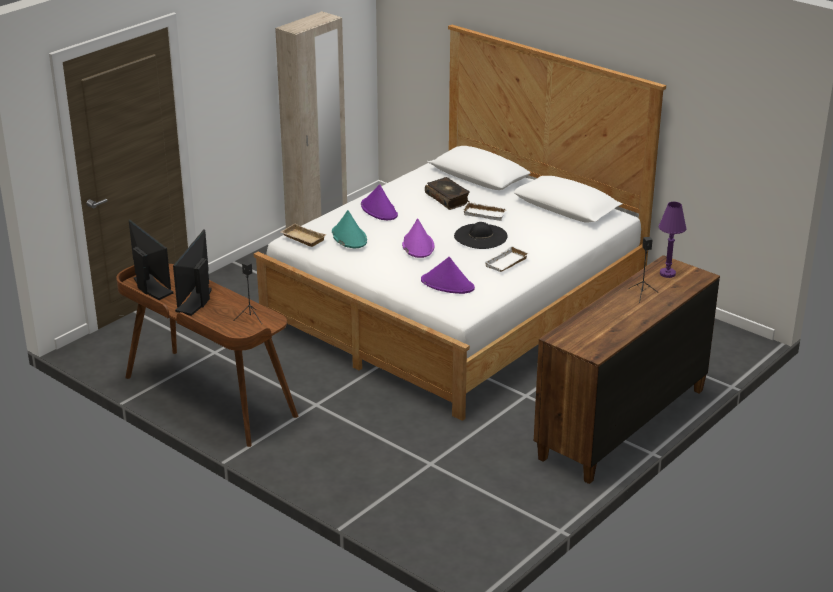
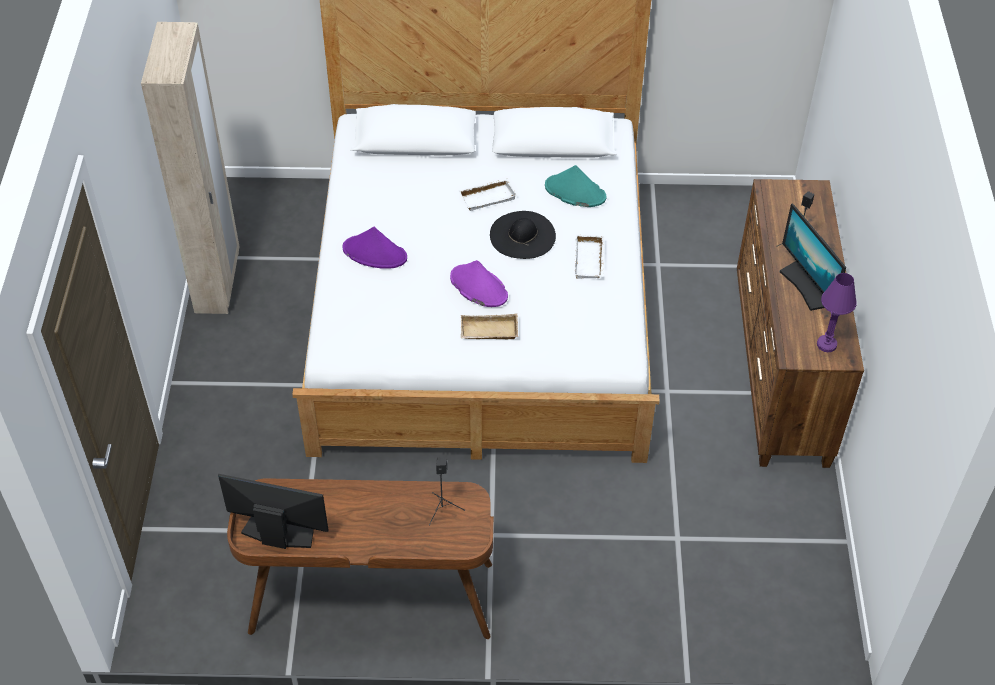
camera: 40 degrees left, 20 degrees up
monitor [173,229,212,316] -> monitor moved to [780,203,846,311]
beige tray [281,224,327,247] -> beige tray moved to [461,313,518,339]
turquoise hat [332,210,367,248] -> turquoise hat moved to [545,165,607,207]
purple hat [421,257,475,294] -> none
book [425,177,470,210] -> none
purple table lamp [659,202,686,278] -> purple table lamp moved to [817,273,857,352]

